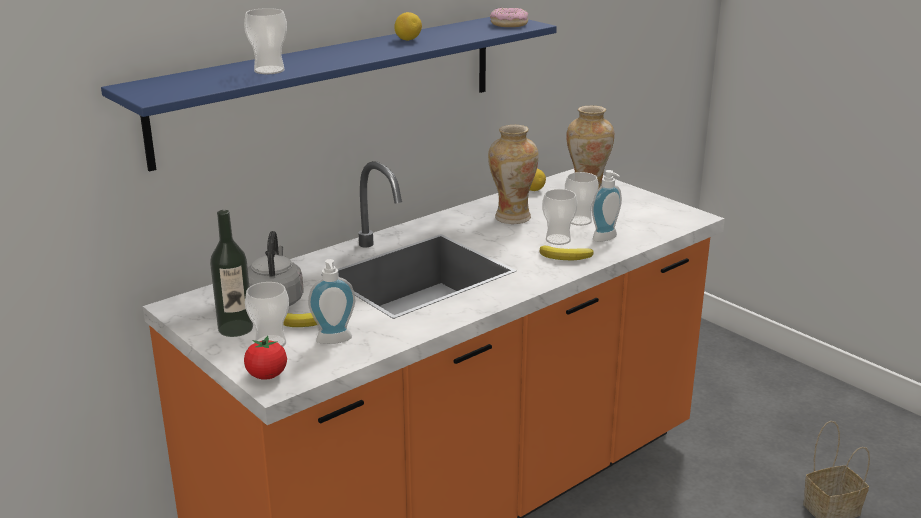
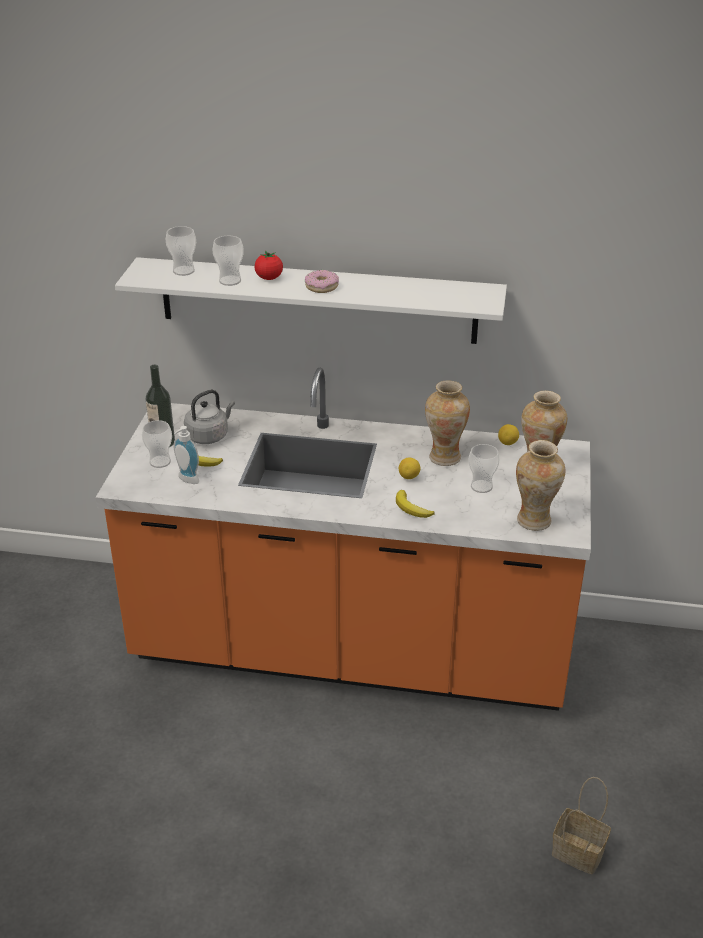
camera: 50 degrees right, 10 degrees up
blue shelf [101,17,557,172] -> white shelf [115,257,507,344]
tomato [244,336,287,380] -> tomato moved to [255,251,283,280]
lemon [394,12,422,40] -> lemon moved to [399,457,421,479]
donut [490,8,528,27] -> donut moved to [305,270,339,293]
cup [542,189,577,245] -> cup moved to [165,226,196,276]
soap dispenser [592,170,622,242] -> none
none -> vase [516,440,565,531]

